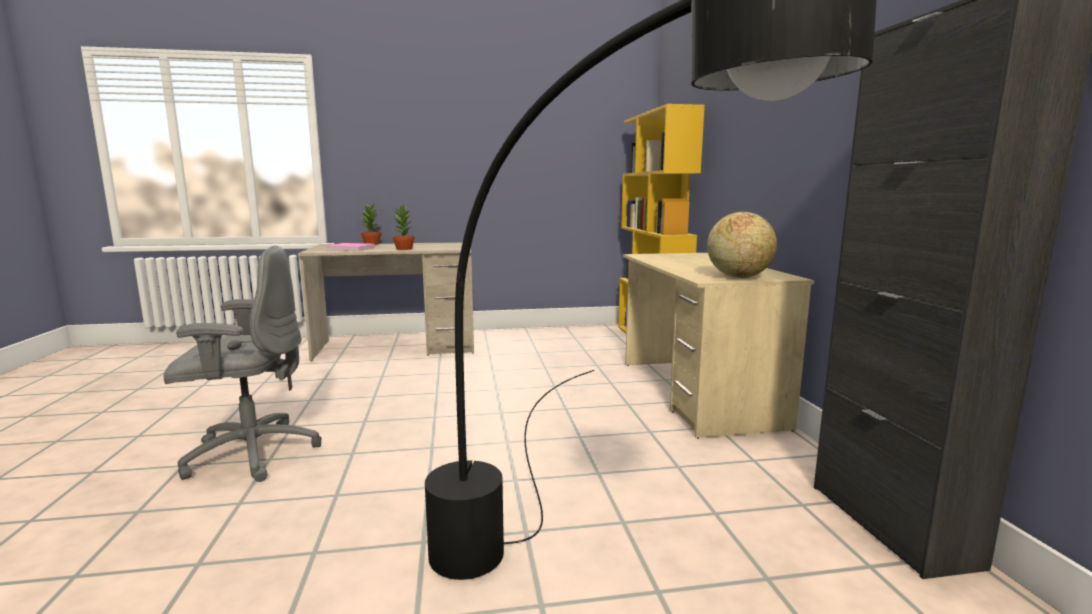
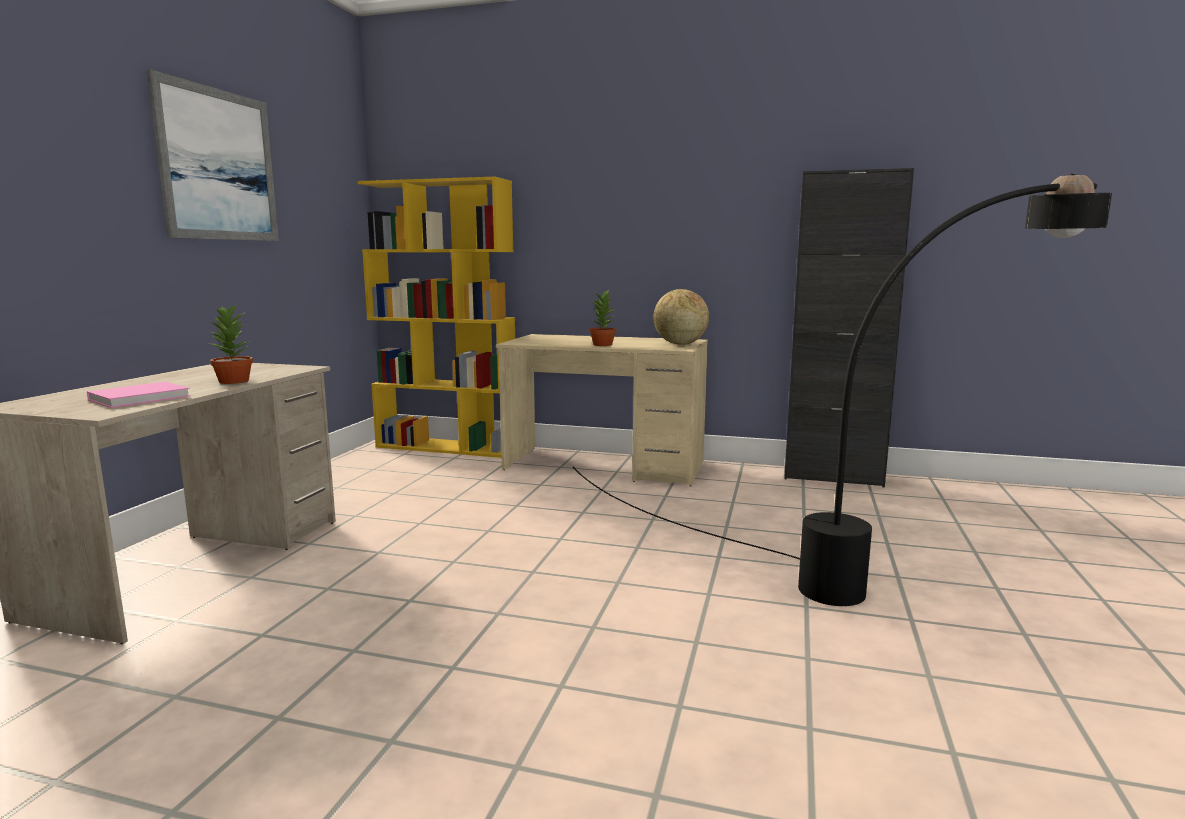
camera: 65 degrees left, 0 degrees up
grey office chair [163,245,322,482] -> none
potted plant [361,203,382,245] -> potted plant moved to [590,290,616,346]
none -> picture [147,69,279,241]

